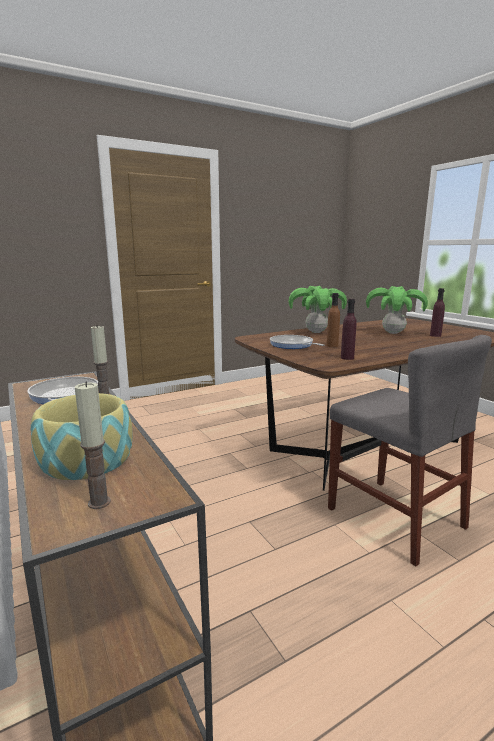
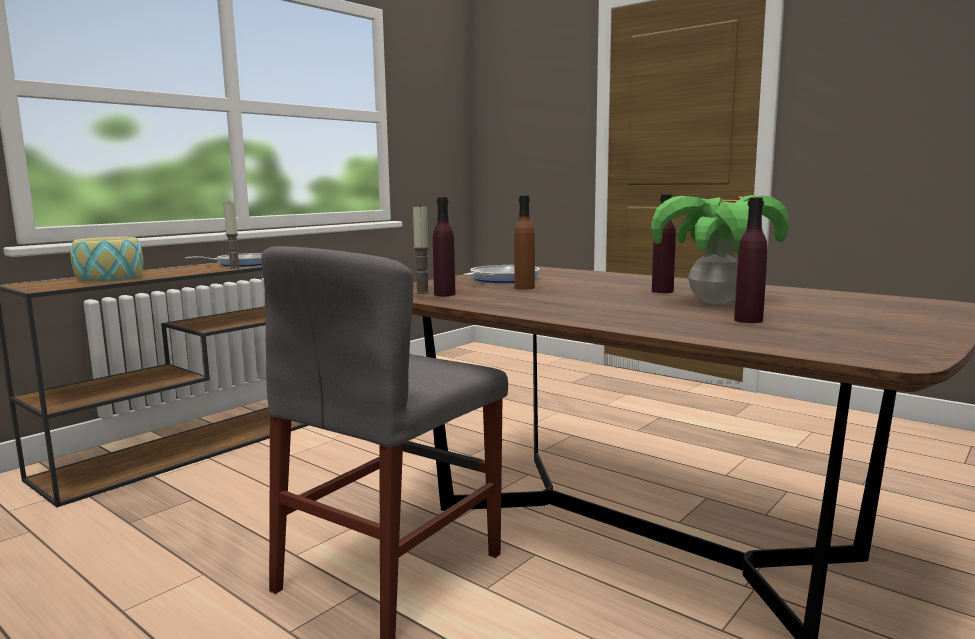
camera: 70 degrees right, 5 degrees down
candle [75,381,111,509] -> candle moved to [413,204,430,294]
potted plant [289,286,347,333] -> none
none -> purple bottle [652,194,676,293]

